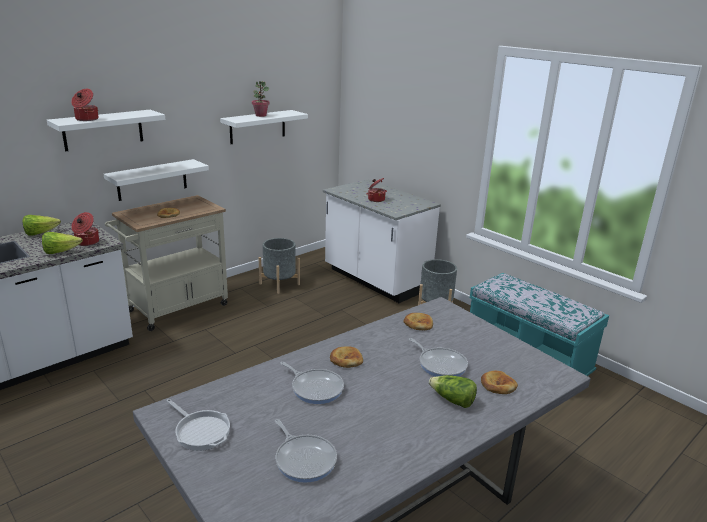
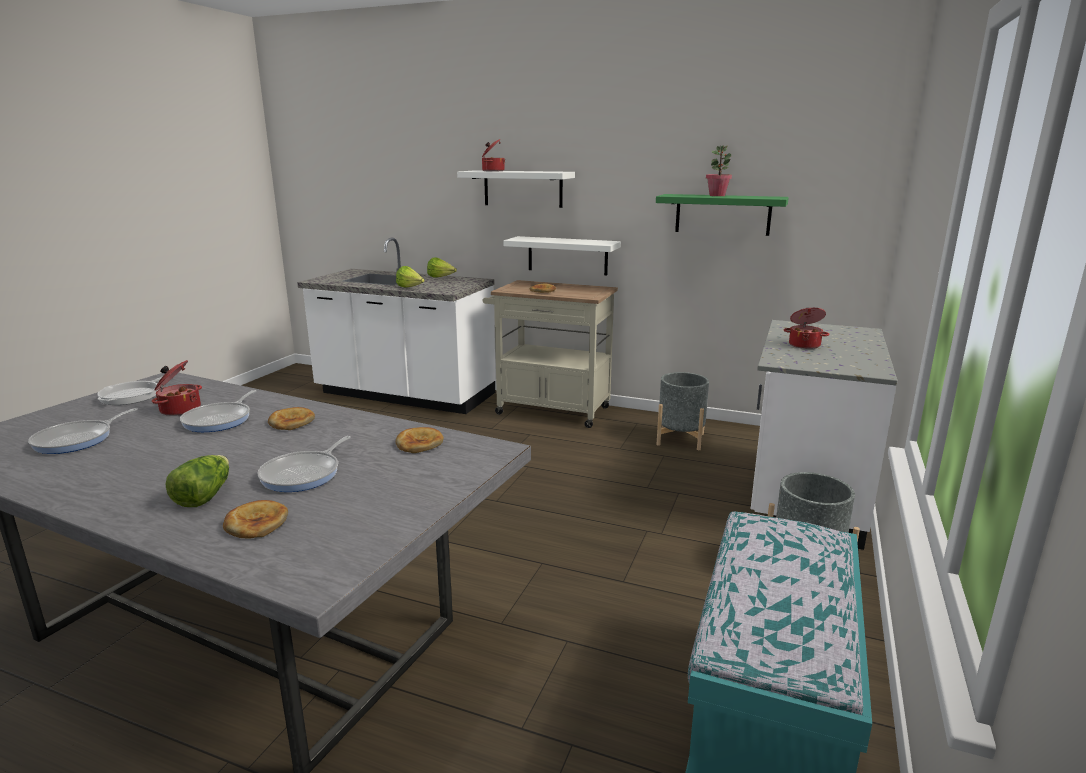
camera: 65 degrees right, 5 degrees down
cooking pot [71,212,99,246] -> cooking pot moved to [152,360,202,416]
white shelf [220,110,308,144] -> green shelf [656,194,789,236]

